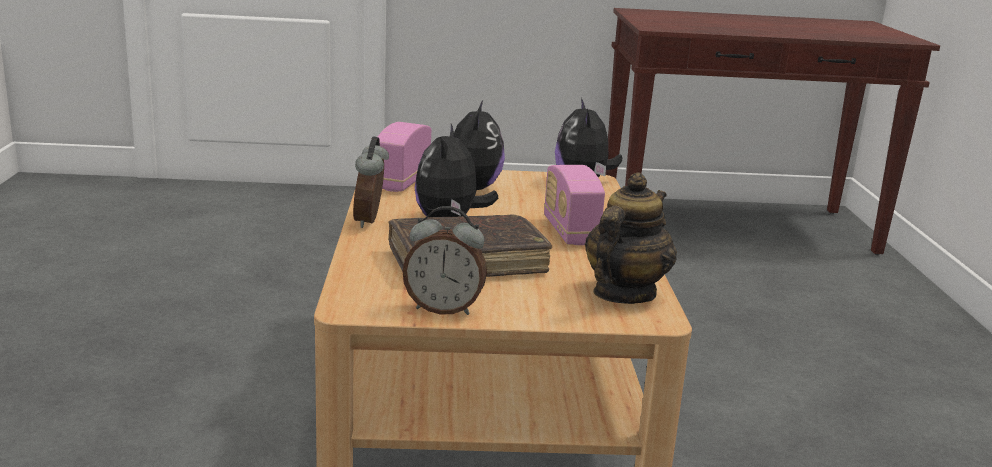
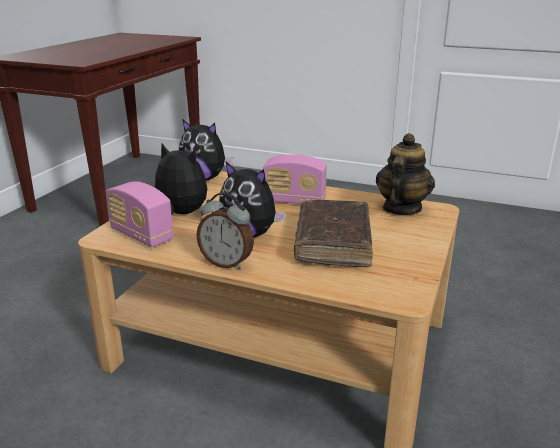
camera: 65 degrees left, 5 degrees up
alarm clock [402,206,487,315] -> none
teapot [585,172,677,304] -> teapot turned 60 degrees clockwise [376,133,435,215]

